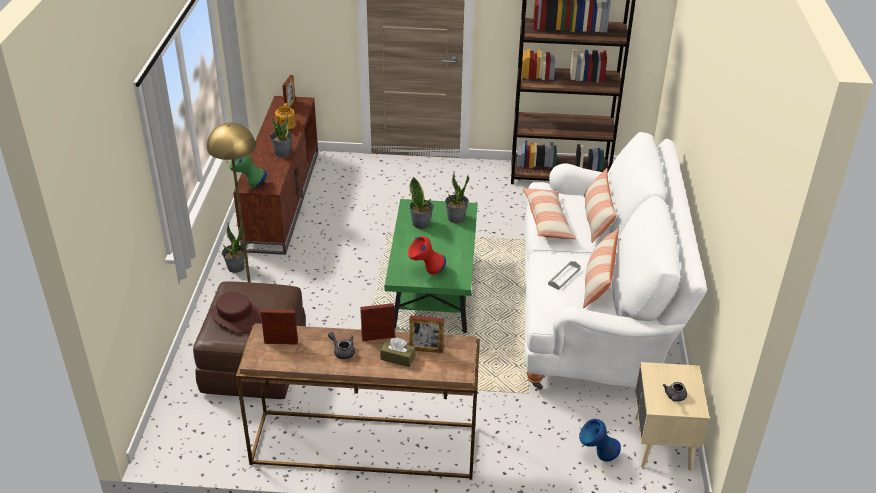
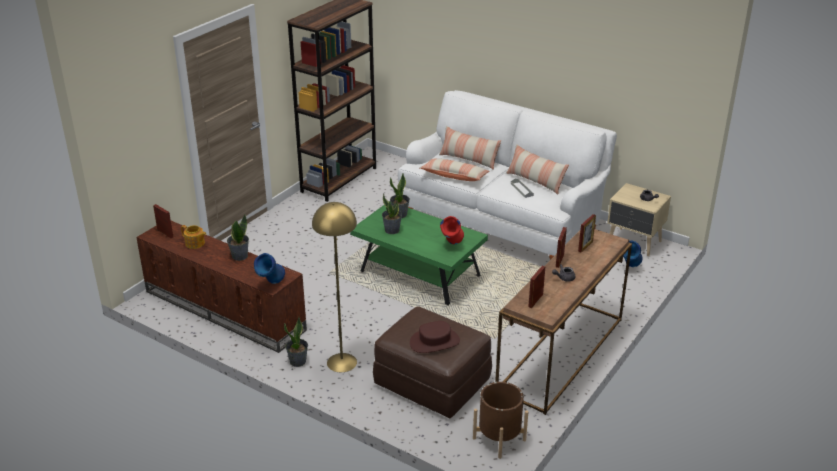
camera: 60 degrees left, 5 degrees down
green vase [229,154,267,187] -> blue vase [254,253,285,284]
brown tissue box [380,338,415,367] -> none
none -> brown planter [473,382,528,459]

